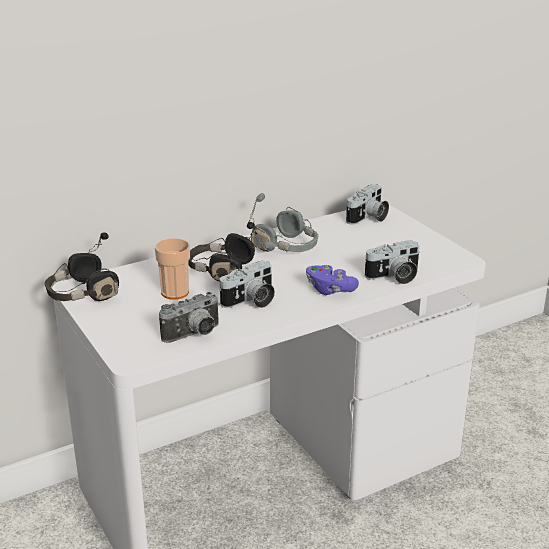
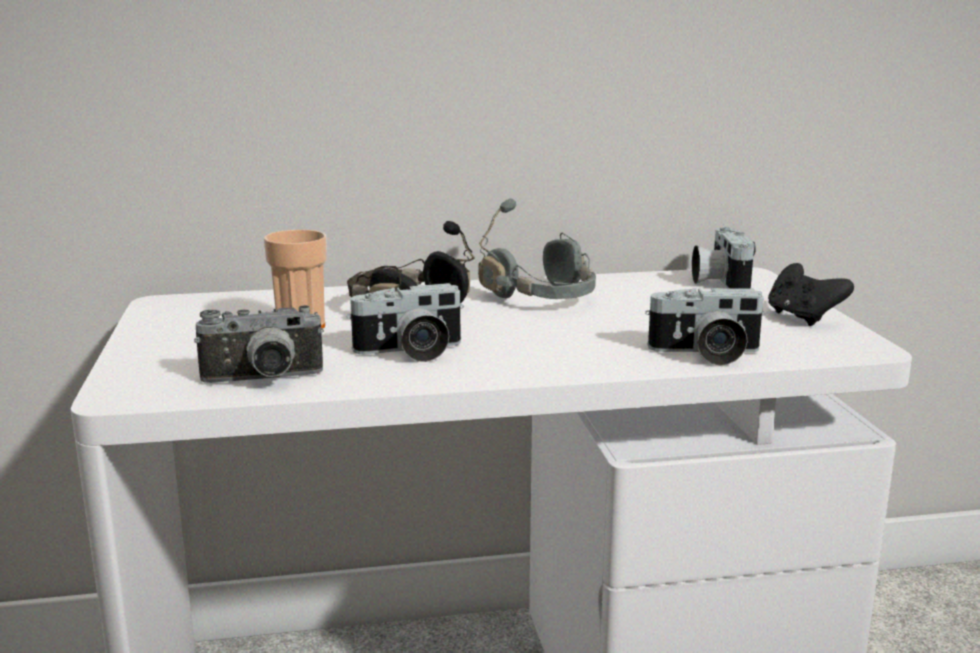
camera: 20 degrees right, 10 degrees down
black headphones [45,232,119,301] -> none
purple game controller [306,265,359,295] -> none
camera [346,184,389,225] -> camera turned 120 degrees clockwise [692,227,756,289]
none -> black game controller [768,263,854,326]

